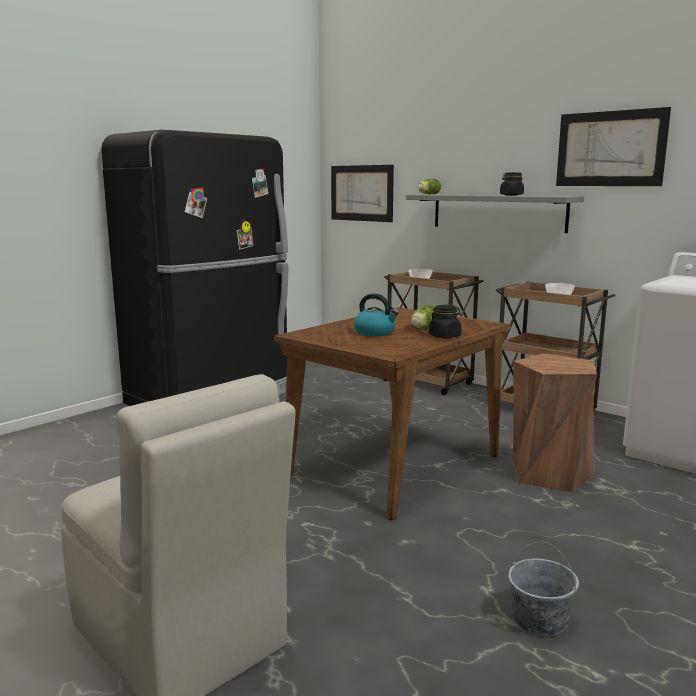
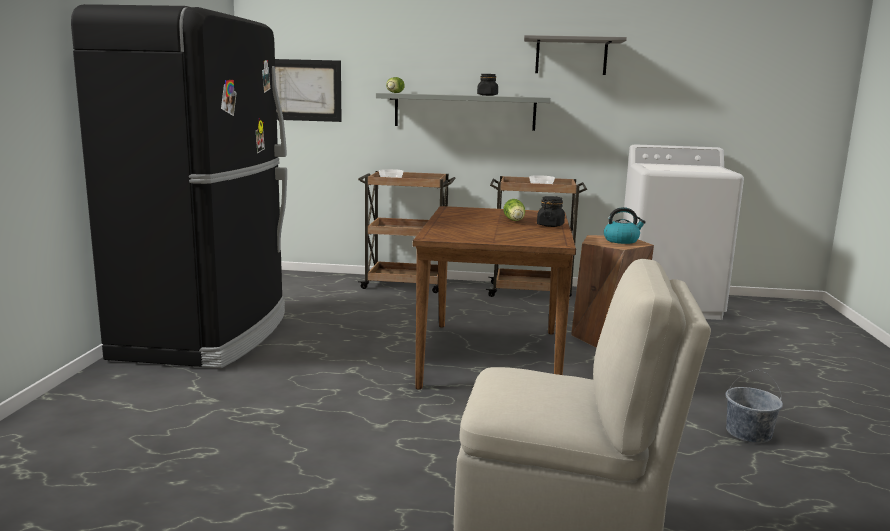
camera: 35 degrees left, 0 degrees up
kettle [354,293,399,336] -> kettle moved to [604,207,646,244]
picture [556,107,671,186] -> grey shelf [524,35,627,75]

